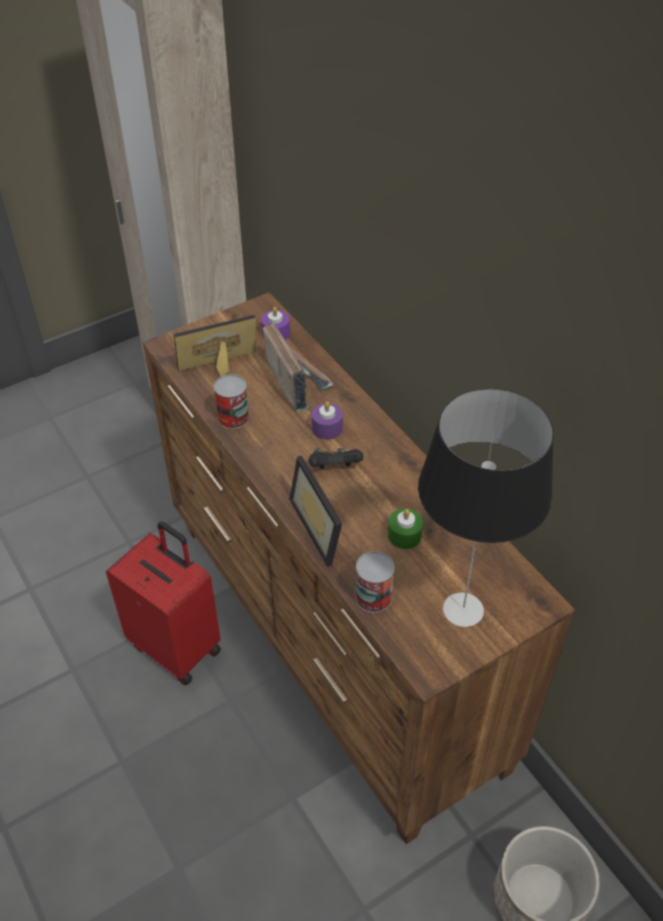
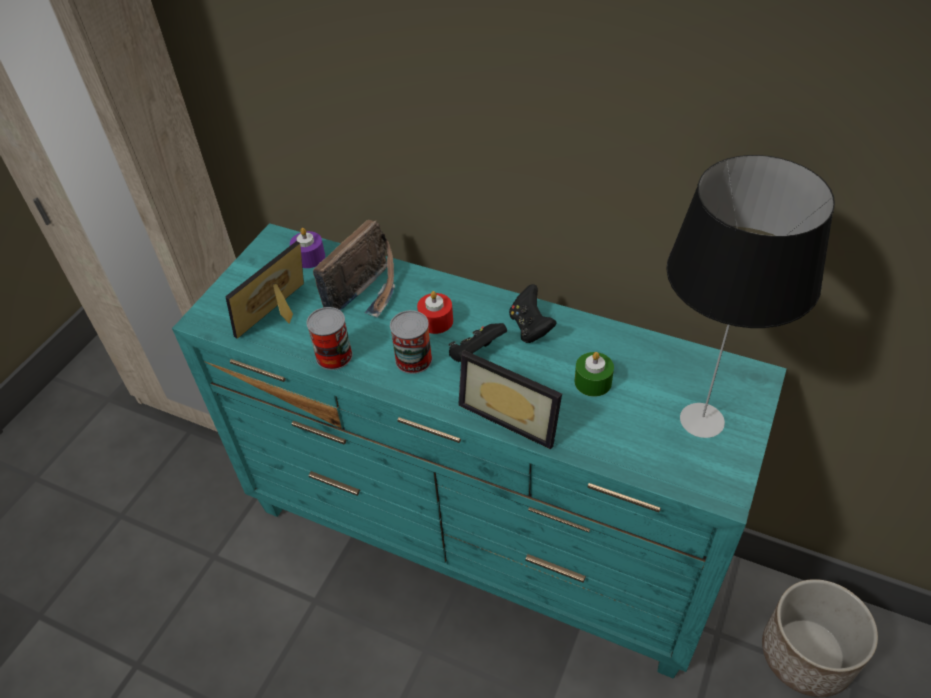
camera: 30 degrees left, 0 degrees up
red suitcase [106,521,221,685] -> none
brown dresser [143,292,575,844] -> turquoise dresser [172,223,787,678]
radio [263,322,334,412] -> radio turned 90 degrees clockwise [313,220,395,318]
purple candle [312,401,343,439] -> red candle [417,291,453,334]
can [355,551,395,613] -> can moved to [390,310,432,374]
none -> black game controller [509,284,557,343]

